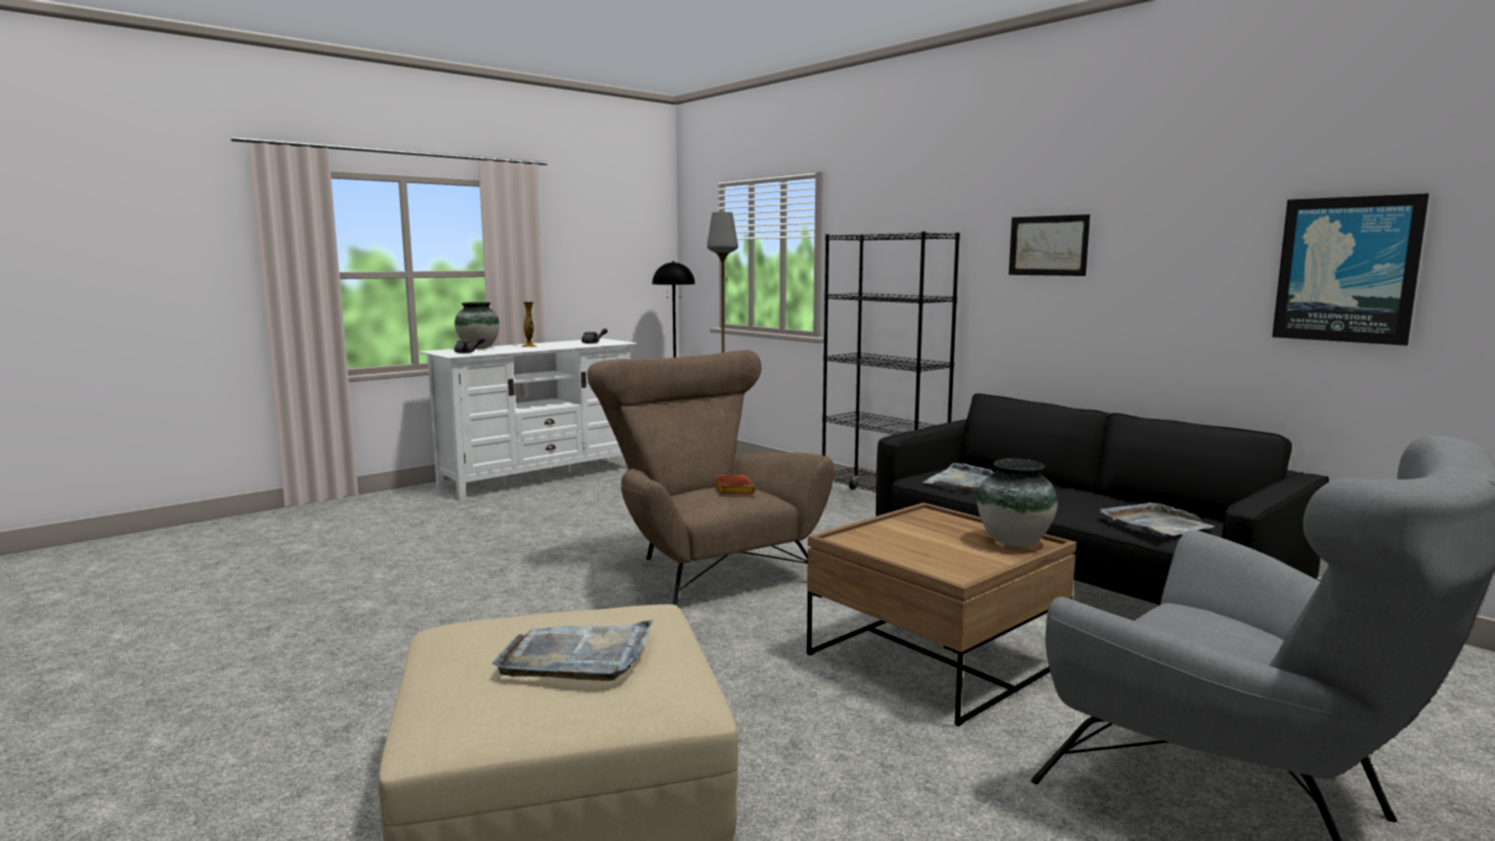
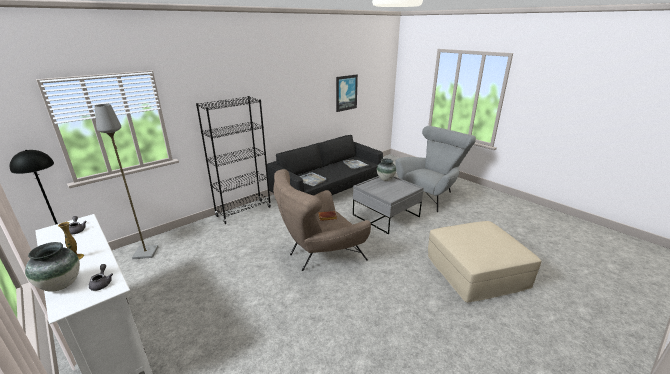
camera: 90 degrees left, 15 degrees up
grey tray [492,619,654,681] -> none
brown coffee table [807,503,1076,727] -> grey coffee table [353,176,424,234]
picture [1009,214,1090,276] -> none

